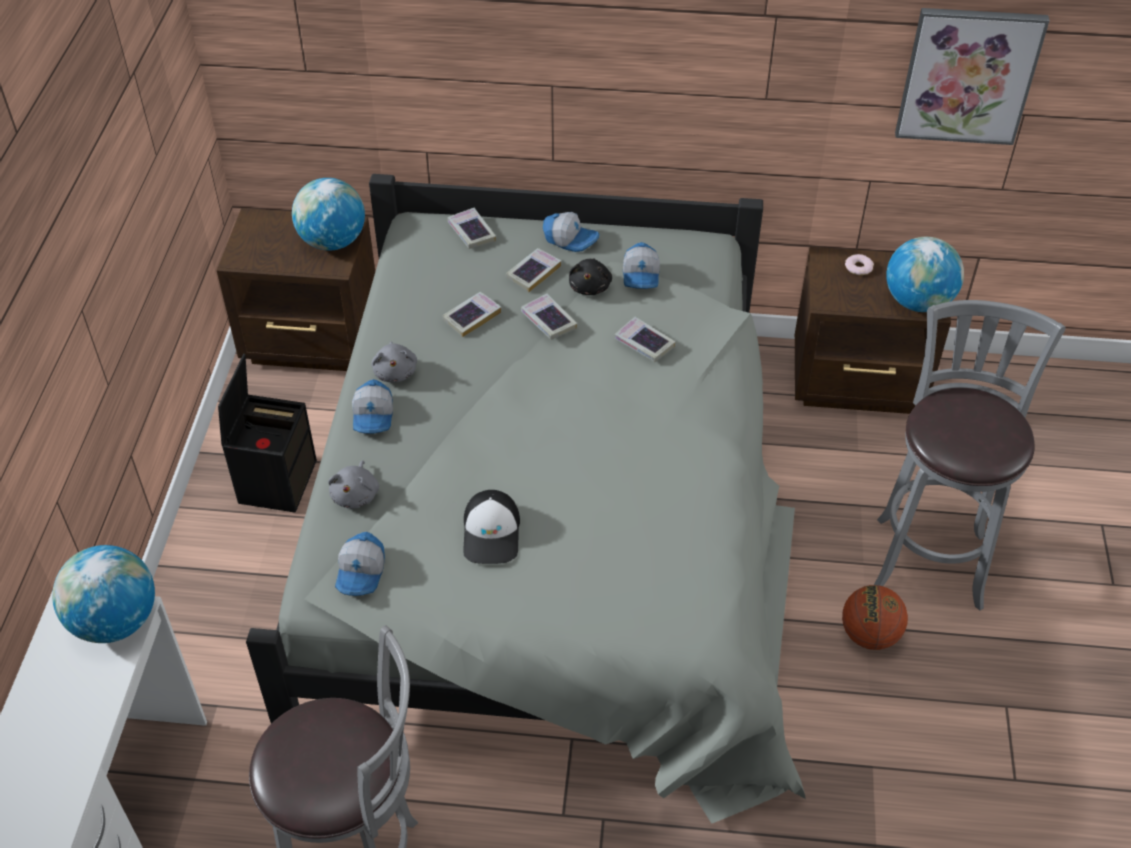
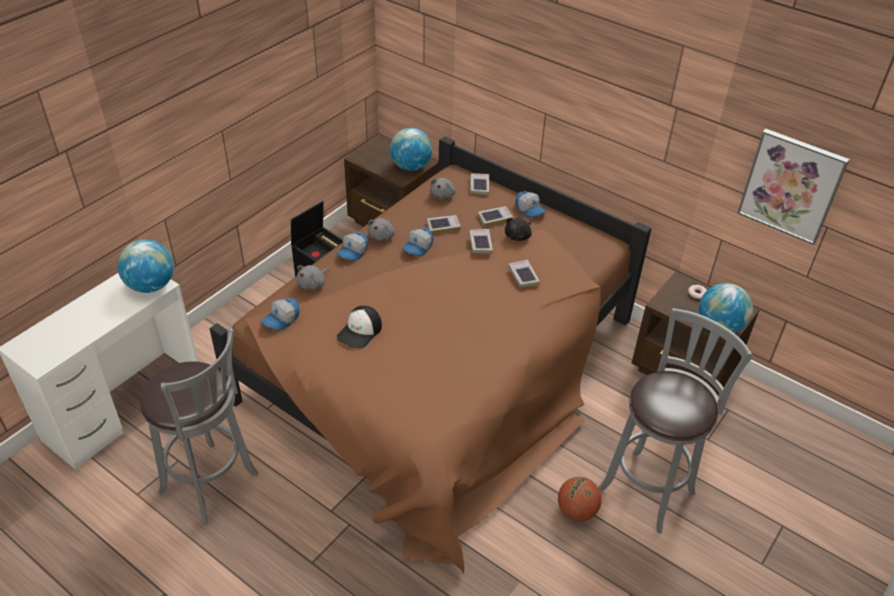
camera: 30 degrees right, 5 degrees down
grey bed [246,174,806,824] -> brown bed [209,136,651,575]
cap [623,242,660,289] -> cap moved to [402,228,434,256]
none -> grey plush toy [430,178,456,199]

